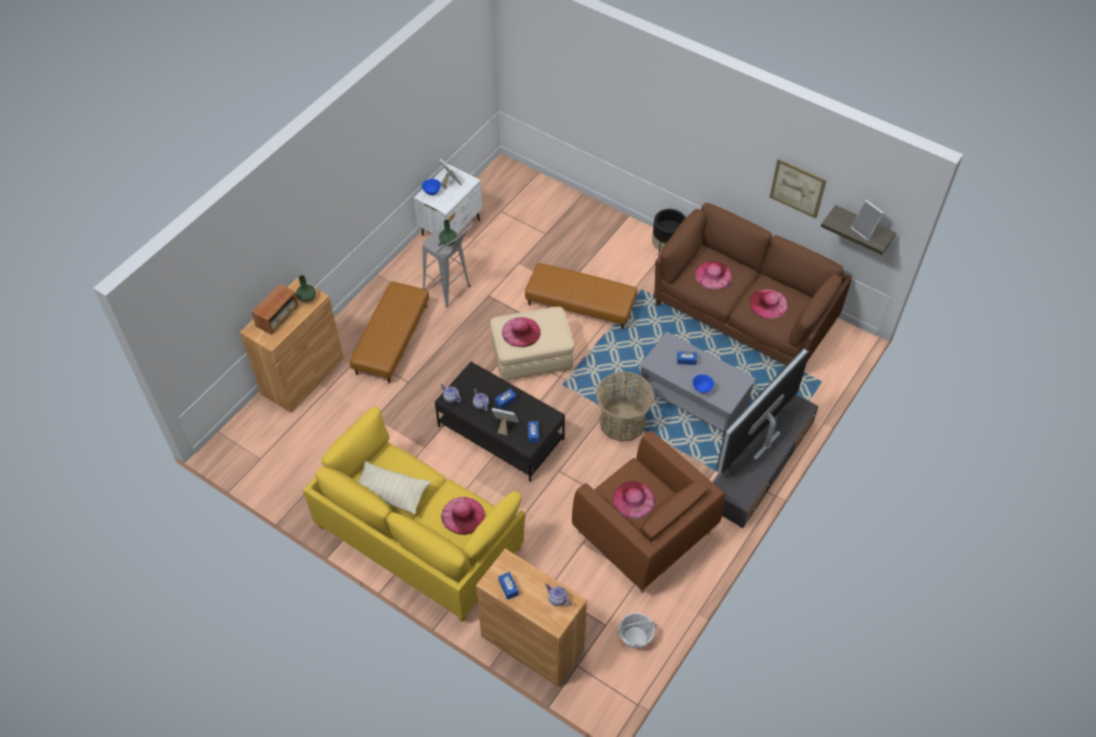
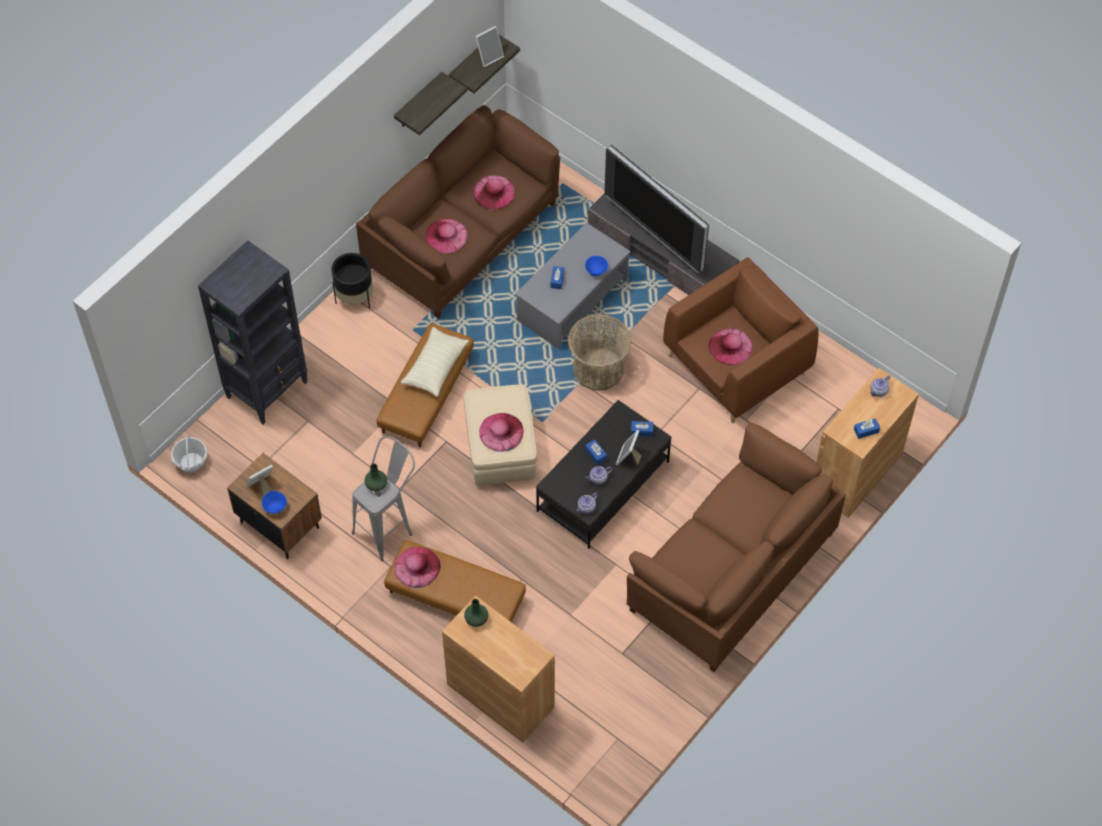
camera: 85 degrees left, 5 degrees up
radio [251,284,299,335] -> none
yellow sofa [303,407,525,622] -> brown sofa [627,423,846,672]
beige pillow [358,461,431,514] -> beige pillow moved to [401,327,469,397]
white nightstand [414,164,483,236] -> brown nightstand [227,453,322,559]
pink hat [441,497,485,535] -> pink hat moved to [395,547,441,588]
basket [617,613,657,648] -> basket moved to [171,434,207,473]
picture [770,158,827,219] -> shelf [394,72,467,135]
none -> black bookcase [198,240,308,425]

